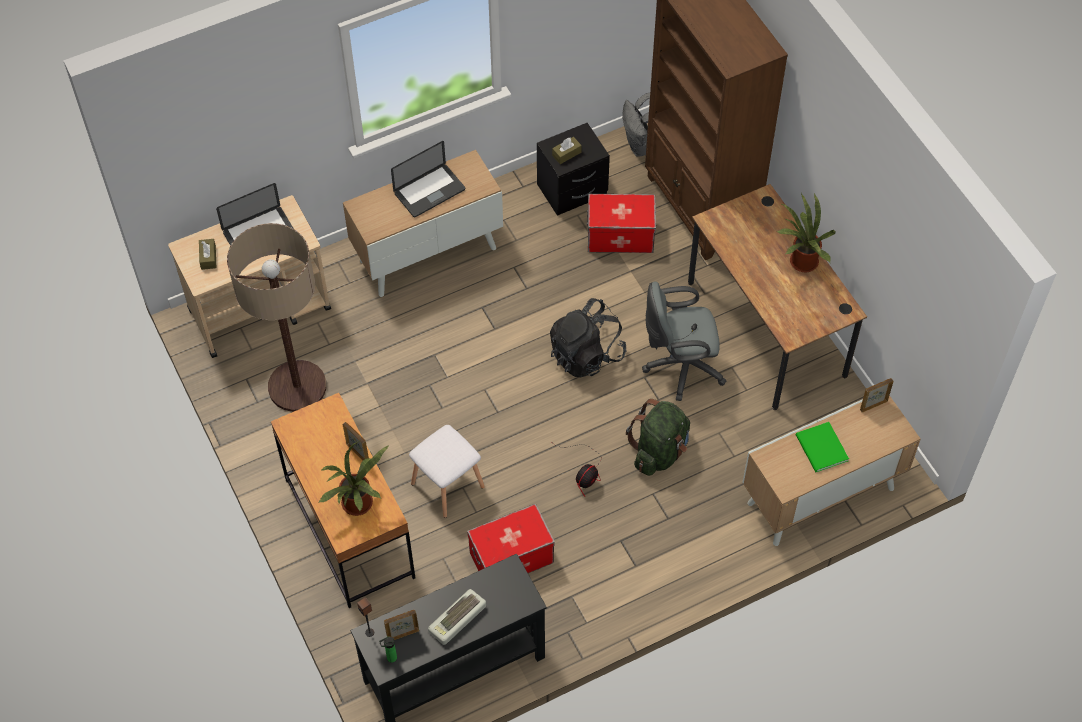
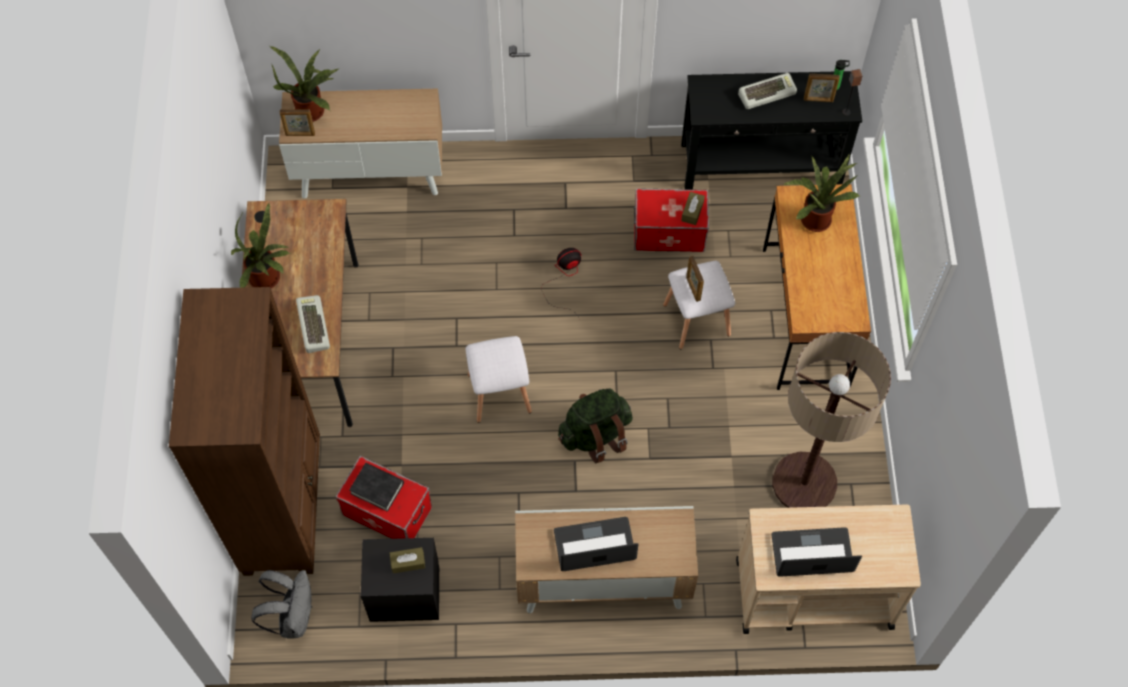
camera: 155 degrees left, 5 degrees up
brown tissue box [199,239,216,270] -> brown tissue box moved to [681,192,705,225]
picture frame [343,422,369,461] -> picture frame moved to [686,256,704,302]
black backpack [550,298,627,377] -> white stool [466,336,532,423]
green backpack [626,399,690,476] -> green backpack moved to [558,389,633,463]
grey office chair [642,282,726,401] -> none
green book [796,422,849,472] -> none
none -> potted plant [270,46,338,122]
none -> keyboard [296,295,330,353]
none -> black book [349,463,404,512]

